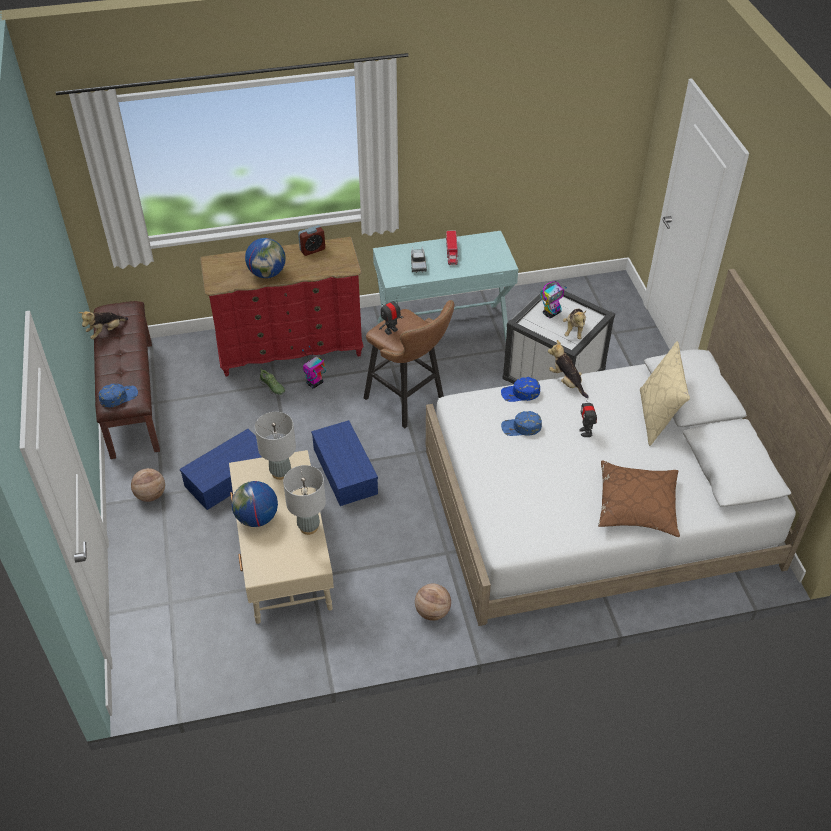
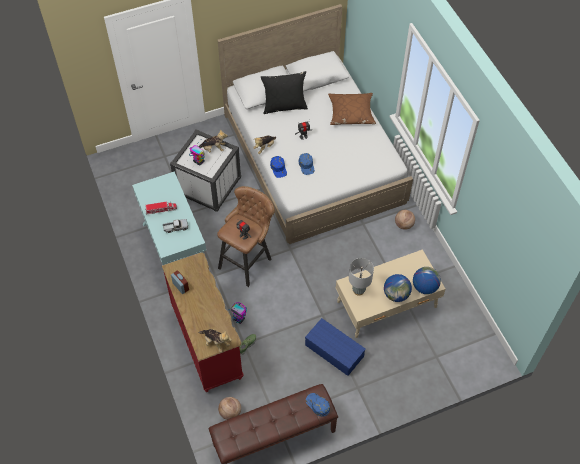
camera: 100 degrees left, 10 degrees up
plush toy [79,311,128,339] -> plush toy moved to [199,329,232,353]
basketball [131,468,165,502] -> basketball moved to [218,397,241,420]
globe [245,238,285,278] -> globe moved to [413,267,441,294]
grey table lamp [283,465,326,535] -> none
blue storage box [311,420,378,506] -> none
beige pillow [640,341,690,446] -> black pillow [261,71,308,114]

